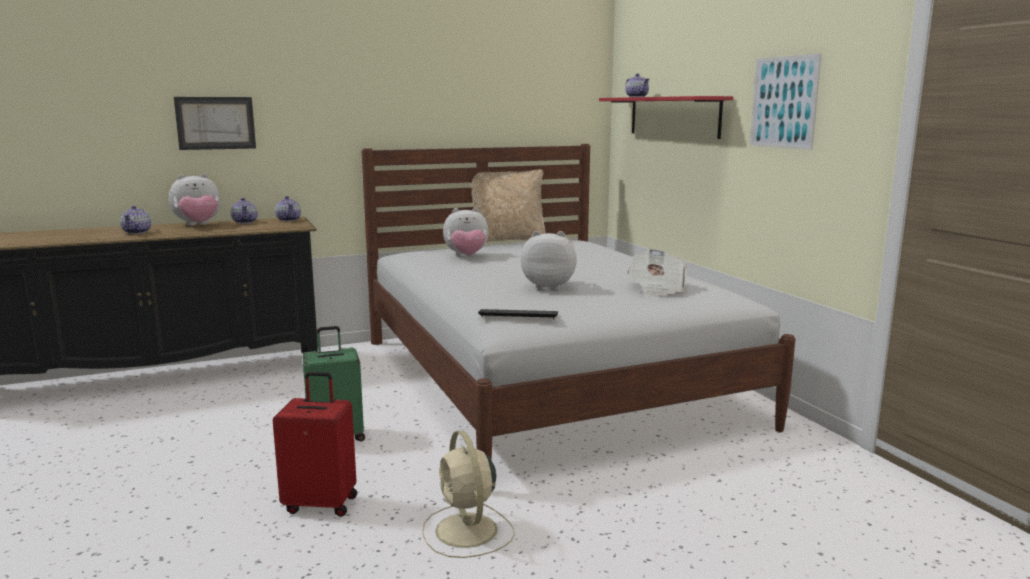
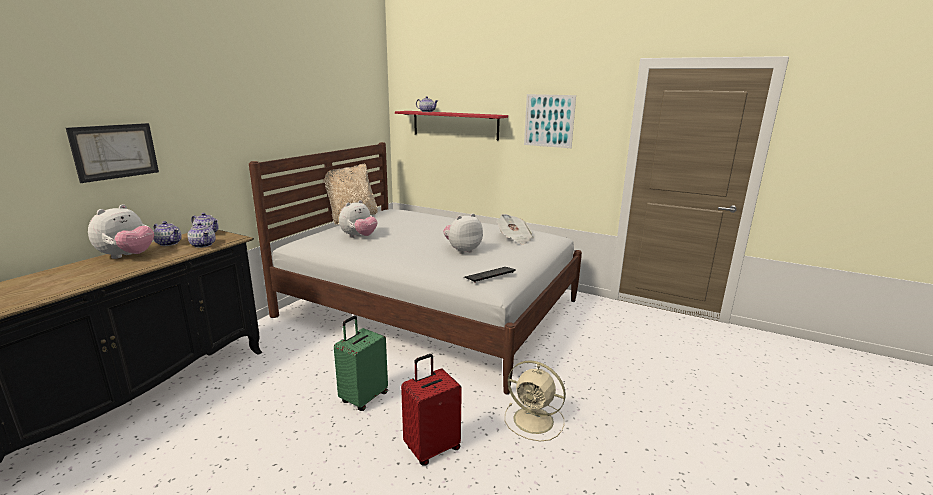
camera: 40 degrees left, 5 degrees up
teapot [120,206,151,234] -> teapot moved to [187,223,216,248]

